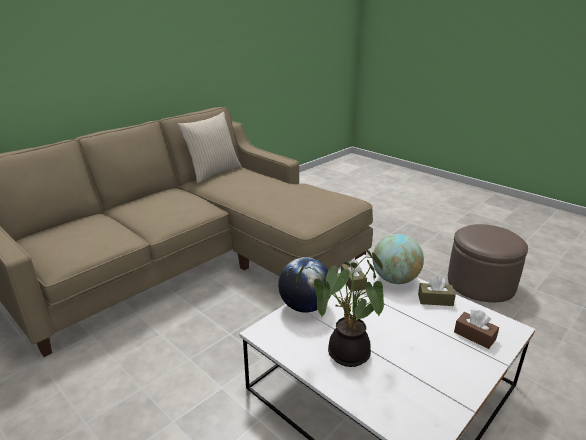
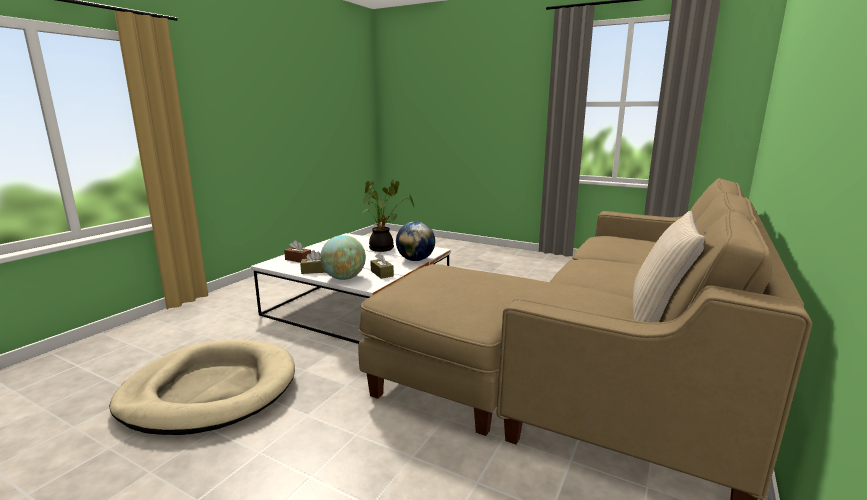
camera: 165 degrees right, 10 degrees down
brown ottoman [448,224,528,302] -> beige dog bed [109,339,295,435]

